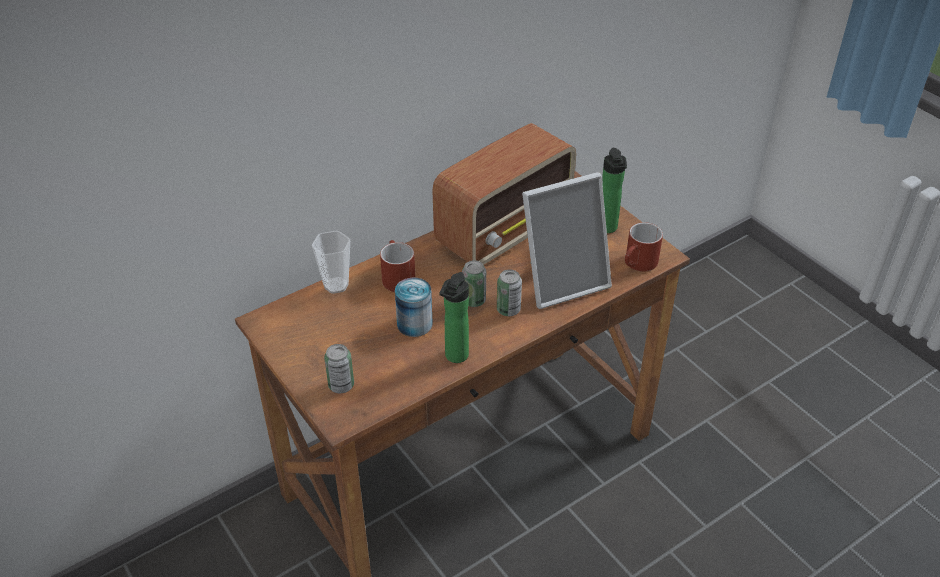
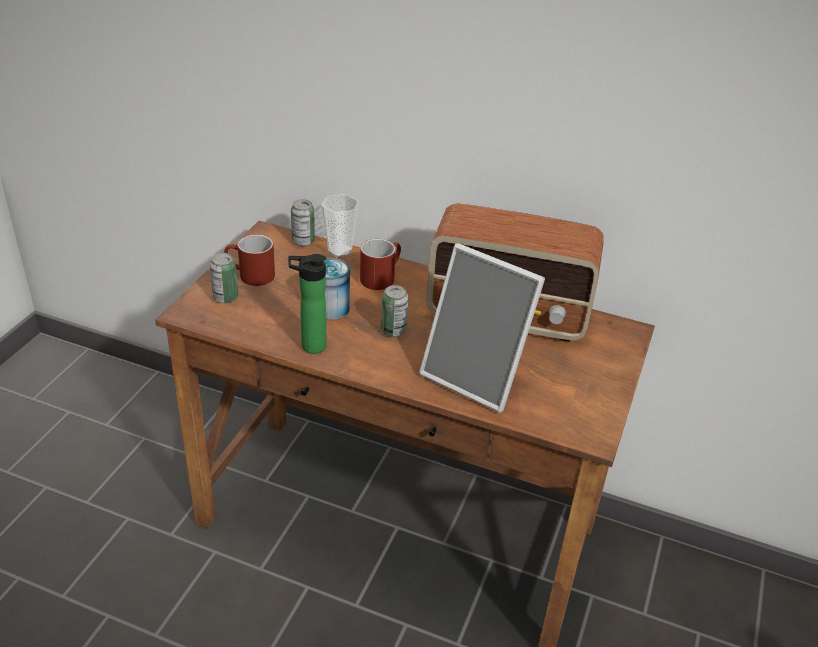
camera: 55 degrees right, 5 degrees down
can [497,269,522,316] -> can moved to [291,199,315,246]
bottle [602,148,627,233] -> none
red mug [625,222,663,272] -> red mug moved to [224,235,275,286]

